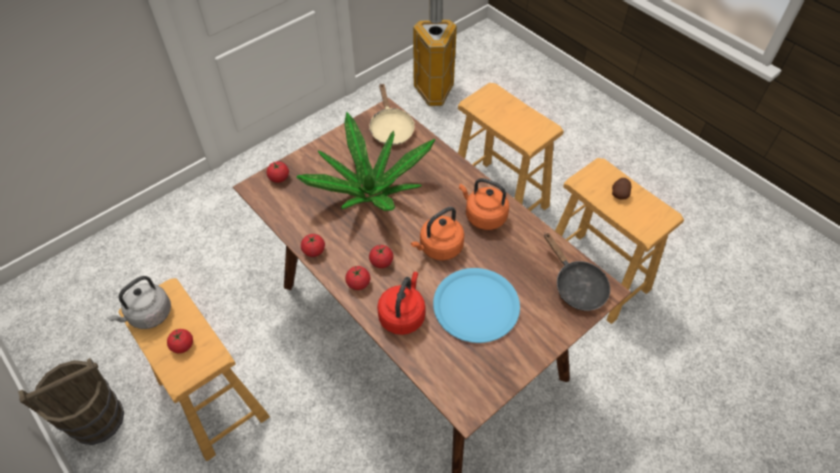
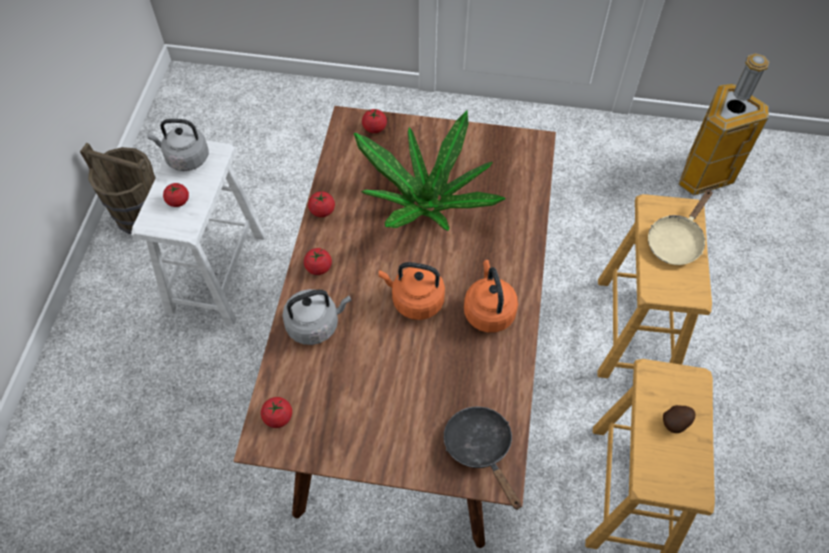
camera: 50 degrees right, 5 degrees up
brown stool [118,278,270,461] -> white stool [131,140,266,325]
beige frying pan [369,83,415,146] -> beige frying pan moved to [648,189,712,265]
tomato [369,244,393,268] -> tomato moved to [261,397,292,428]
red kettle [377,272,425,335] -> grey kettle [282,289,351,345]
blue plate [433,268,520,343] -> none
black frying pan [544,232,610,311] -> black frying pan turned 135 degrees clockwise [444,407,521,510]

